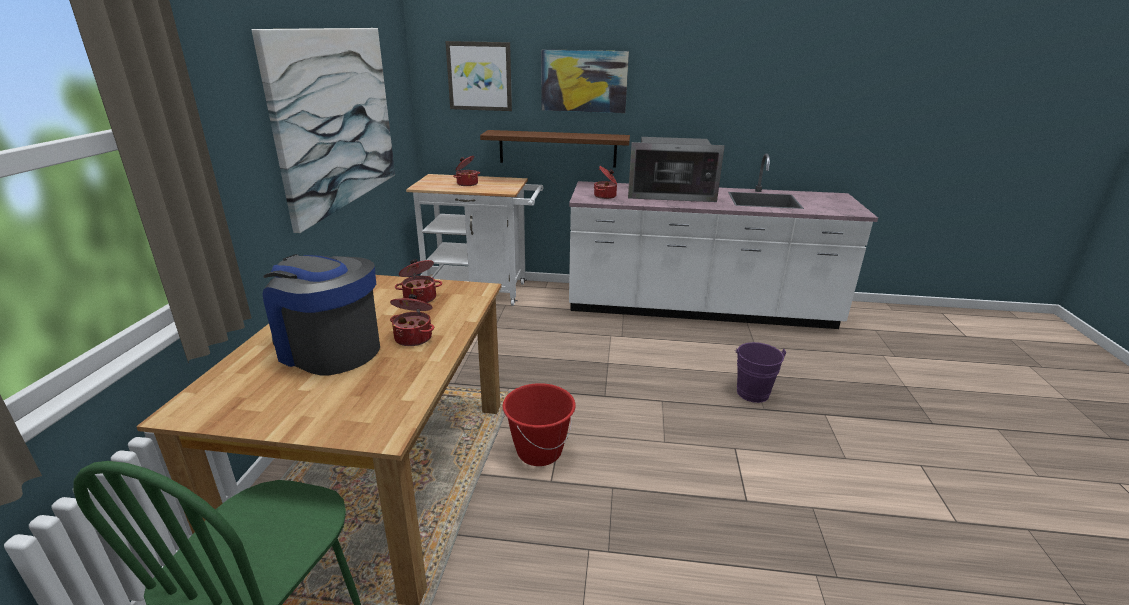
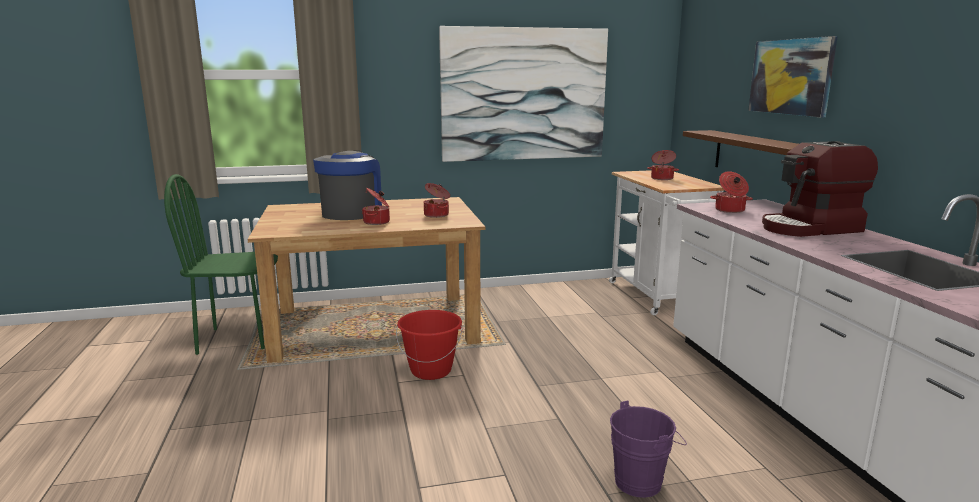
camera: 70 degrees right, 10 degrees down
picture [445,41,512,111] -> none
microwave [628,137,725,202] -> coffee machine [762,141,878,237]

